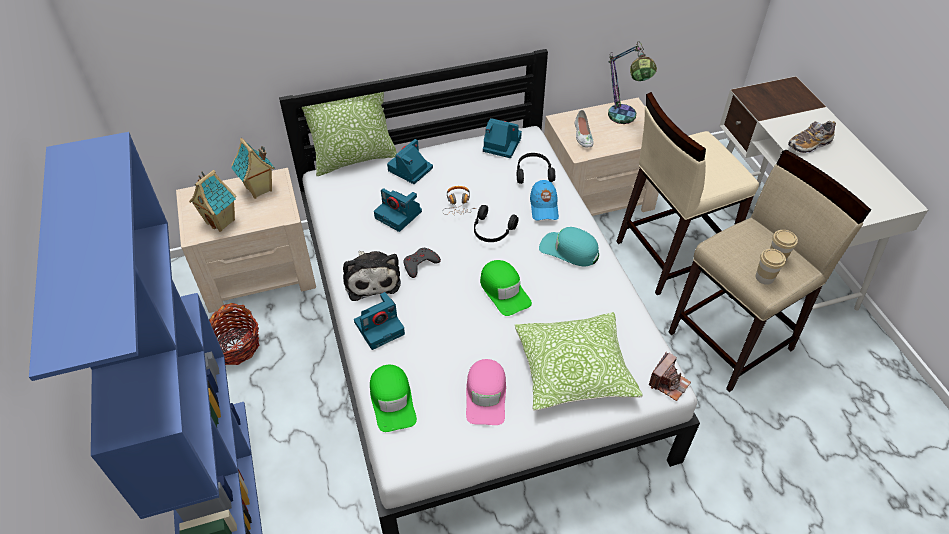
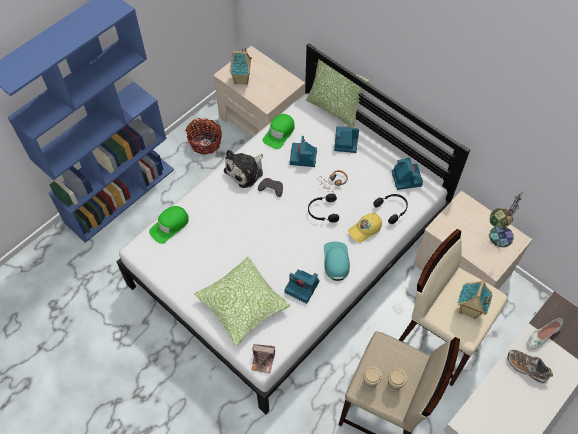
camera: 60 degrees right, 10 degrees up
toy house [231,138,275,199] -> toy house moved to [458,279,493,319]
camera [354,292,405,350] -> camera moved to [285,270,320,304]
pink cap [466,359,506,425] -> none
green cap [480,260,532,316] -> green cap moved to [263,114,295,149]
blue cap [530,180,559,221] -> yellow cap [348,213,382,242]
white shoe [575,110,594,147] -> white shoe moved to [528,318,563,349]

